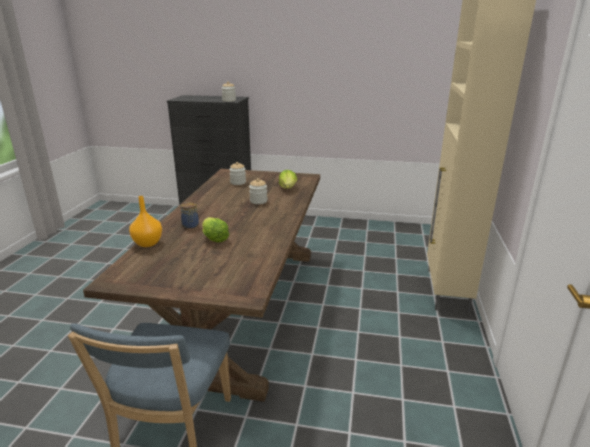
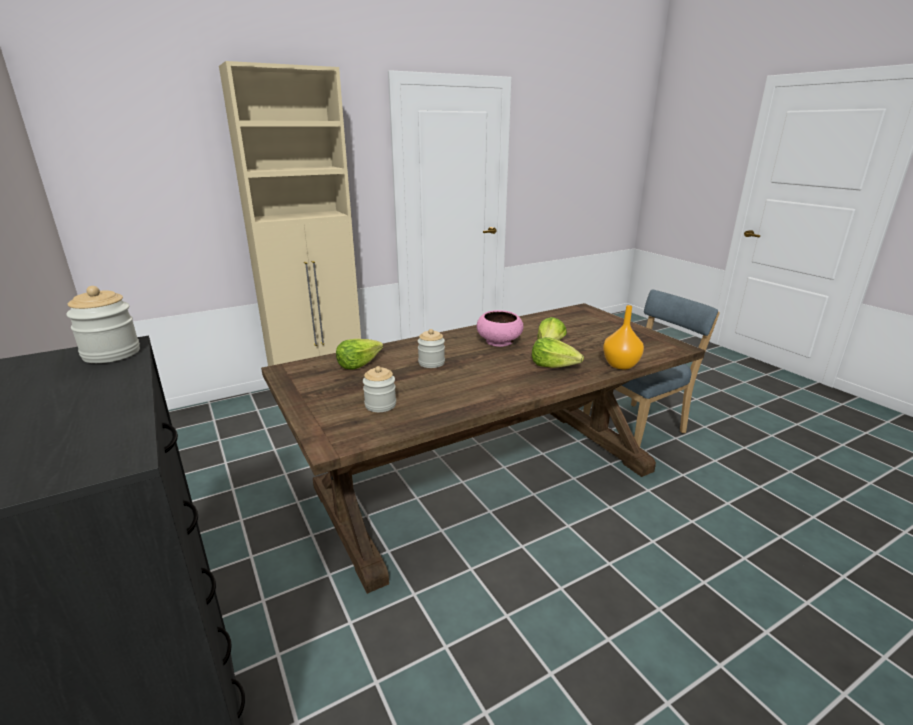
camera: 130 degrees left, 0 degrees up
jar [181,202,199,228] -> lettuce [531,337,584,368]
none -> pink bowl [477,310,523,347]

